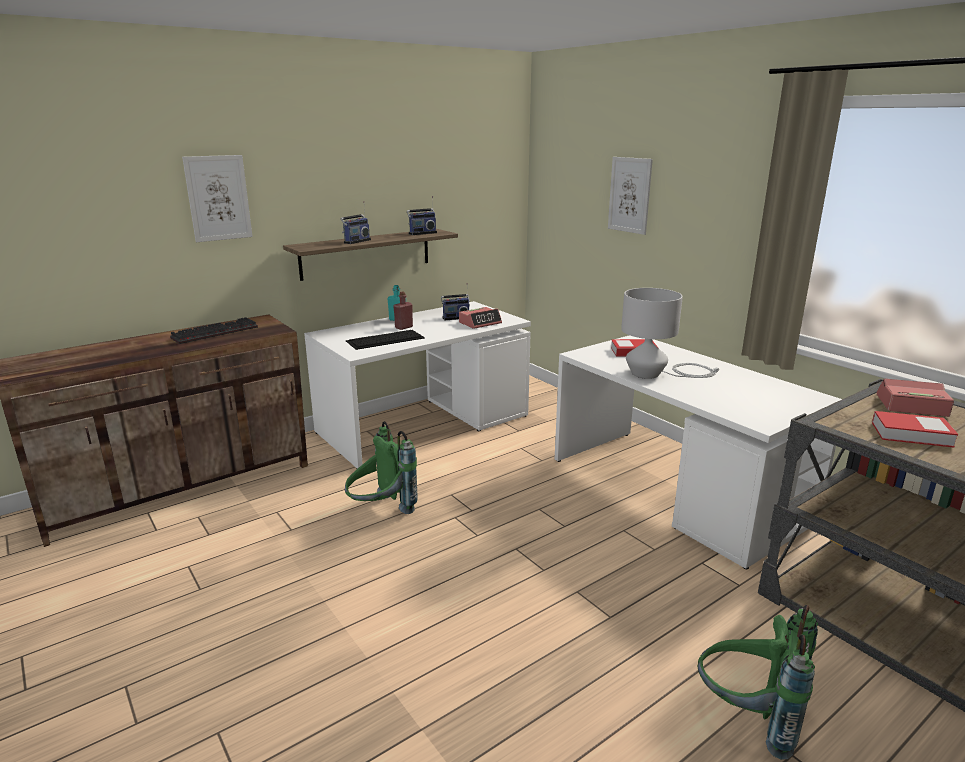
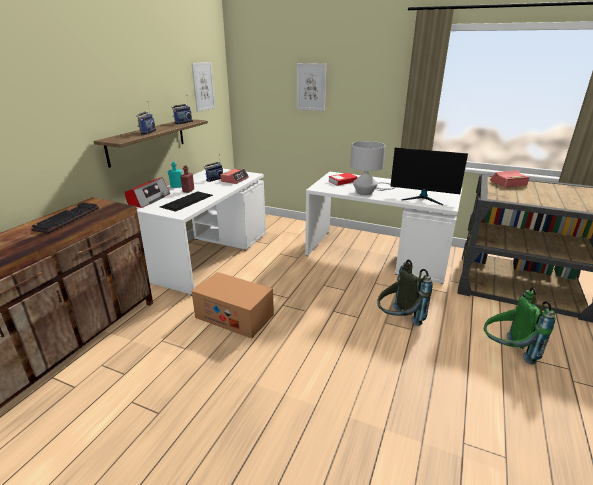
camera: 30 degrees left, 5 degrees up
picture [182,155,253,242] -> picture moved to [191,62,215,112]
green backpack [345,421,418,514] -> cardboard box [191,272,274,339]
book [872,411,958,448] -> none
none -> radio [125,177,170,208]
none -> grey backpack [377,260,433,326]
none -> monitor [390,148,468,205]

